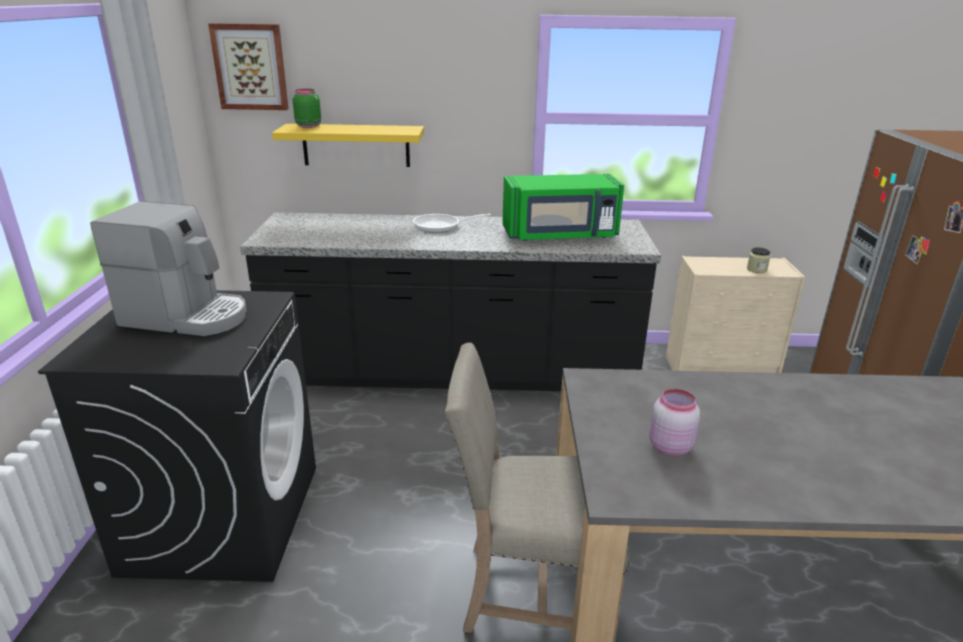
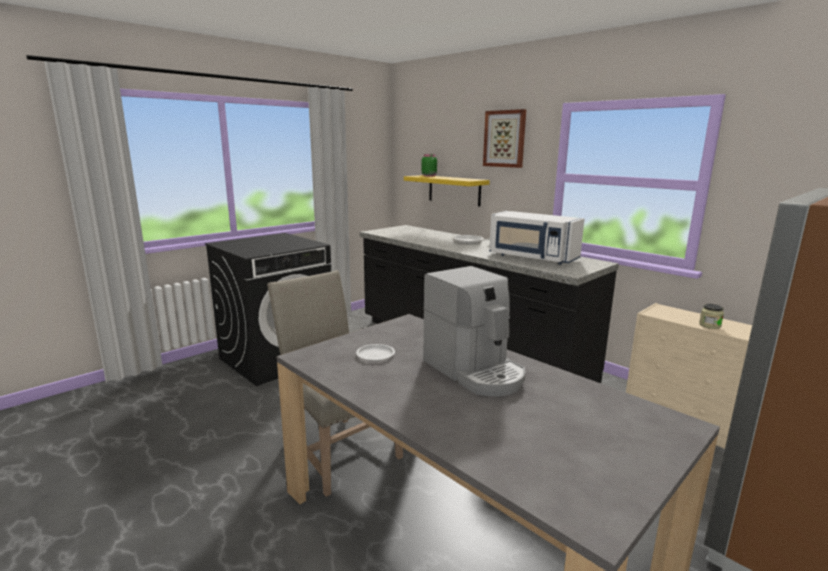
camera: 45 degrees right, 10 degrees down
coffee machine [90,201,246,336] -> coffee machine moved to [423,266,526,396]
picture [208,23,289,110] -> picture moved to [483,109,526,168]
green microwave [502,174,624,241] -> white microwave [489,211,585,265]
pink jar [649,389,700,456] -> white plate [356,344,395,361]

